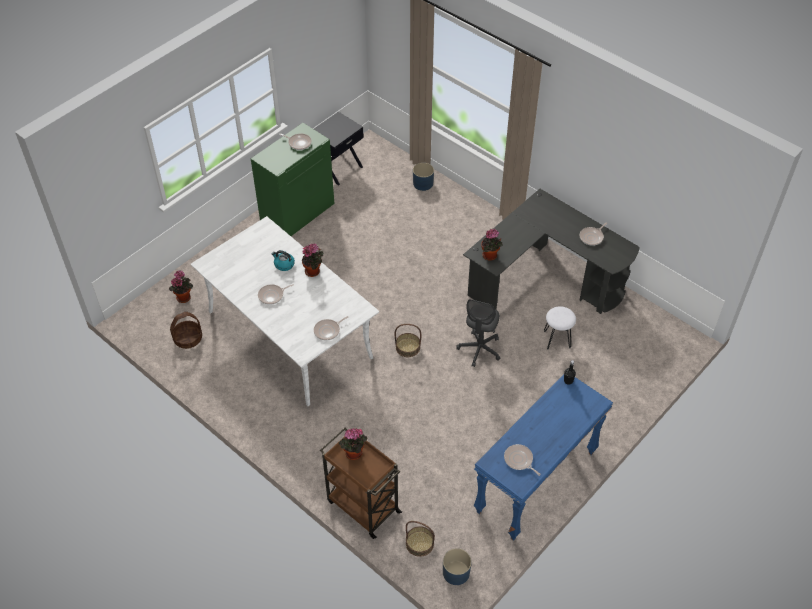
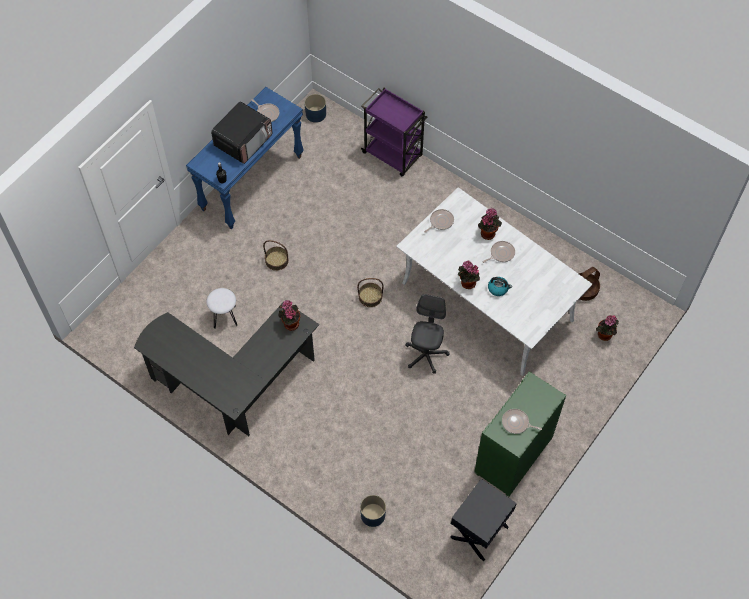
camera: 175 degrees right, 10 degrees up
brown cart [320,428,402,539] -> purple cart [361,88,428,177]
potted plant [339,428,367,460] -> potted plant moved to [478,208,502,240]
basket [406,521,435,557] -> basket moved to [263,240,289,271]
grey office chair [456,299,500,367] -> grey office chair moved to [405,294,449,373]
frying pan [580,222,607,246] -> none
none -> microwave [211,101,272,164]

